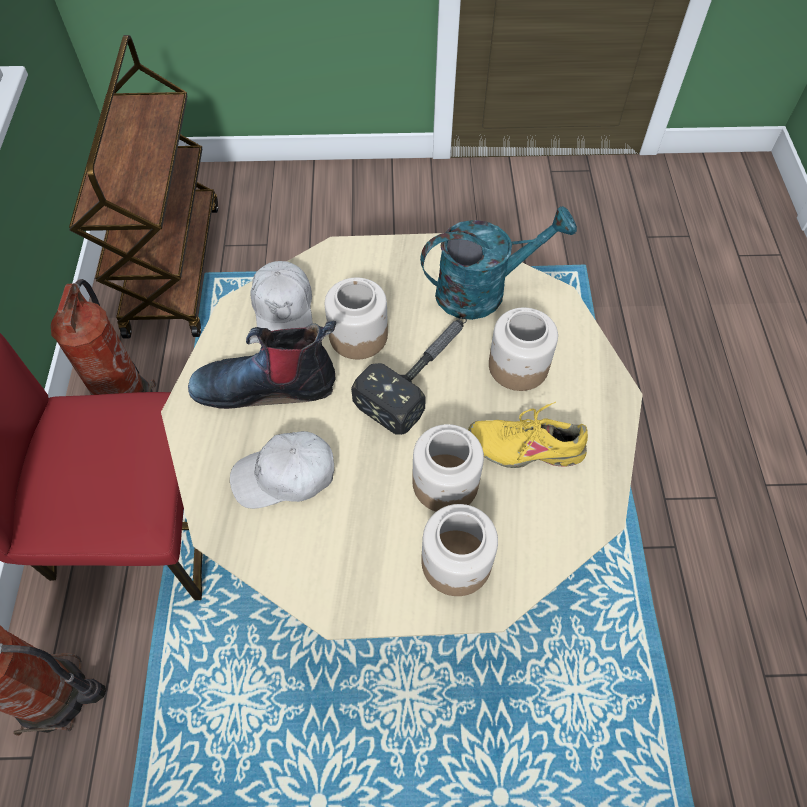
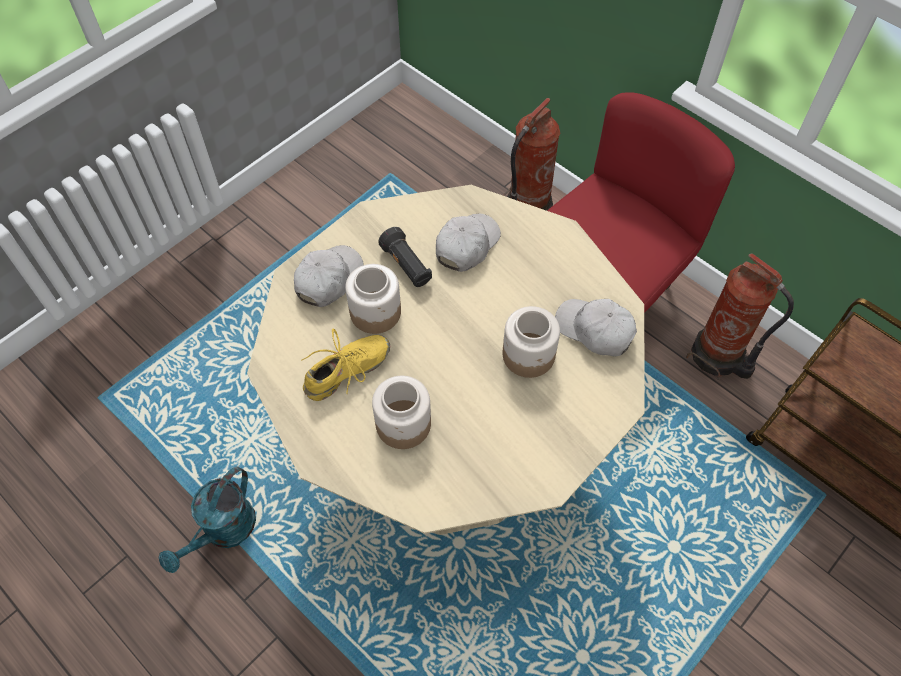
camera: 135 degrees right, 0 degrees up
boot [188,321,336,409] -> none
hammer [351,317,467,435] -> none
turquoise watering can [420,206,577,320] -> turquoise watering can moved to [159,467,256,573]
jar [421,504,498,596] -> white cap [294,245,364,307]
none -> black flashlight [378,227,432,287]

